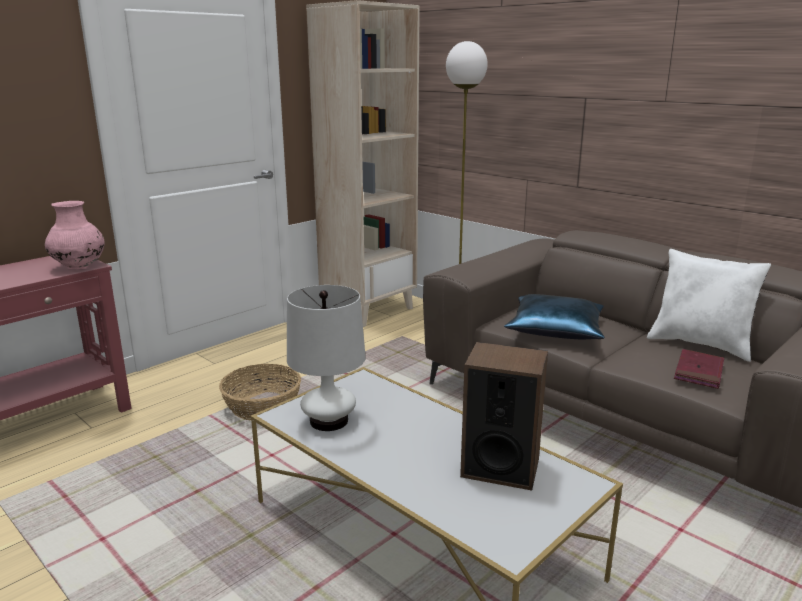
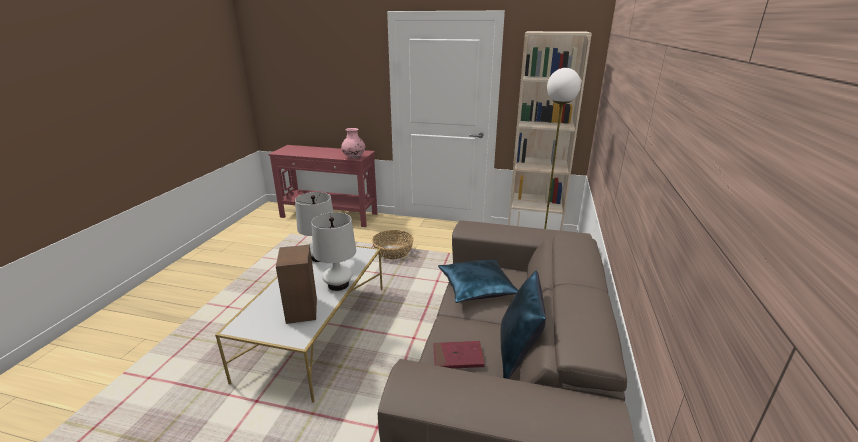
camera: 60 degrees right, 5 degrees up
white pillow [647,249,771,362] -> blue pillow [500,271,546,379]
none -> white table lamp [311,212,356,291]

